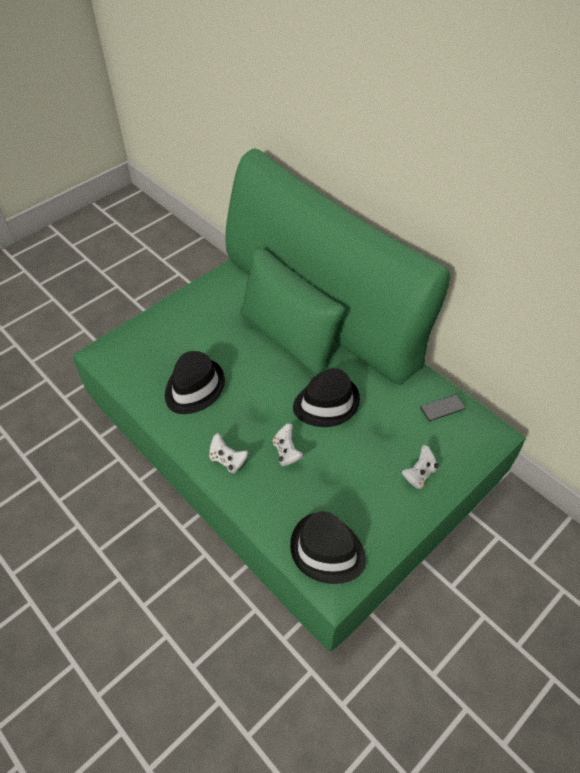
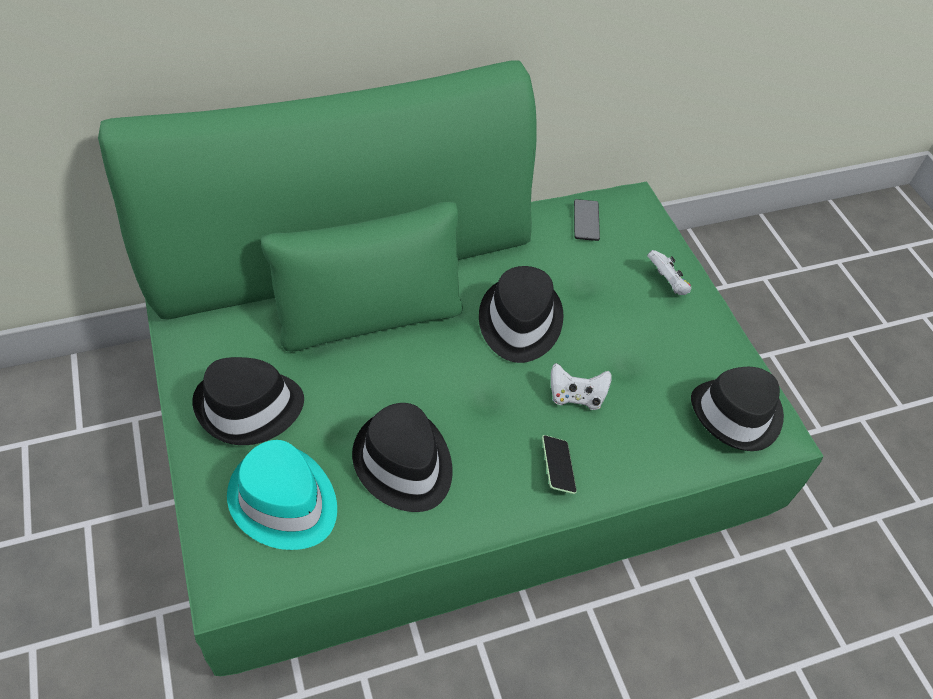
camera: 70 degrees left, 0 degrees up
white game controller [209,433,249,473] -> phone [542,435,577,494]
none -> black hat [192,357,304,445]
none -> turquoise hat [227,440,337,550]

